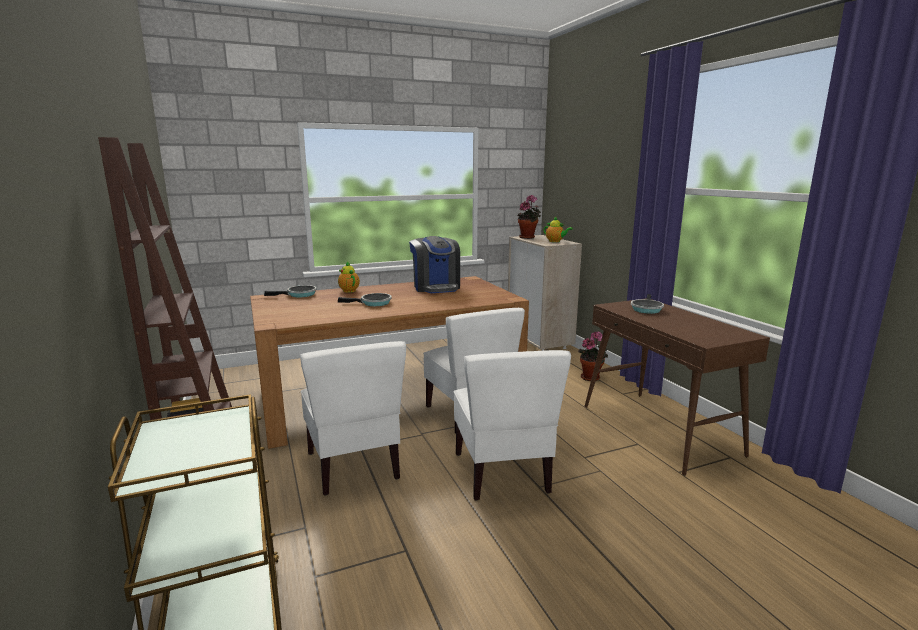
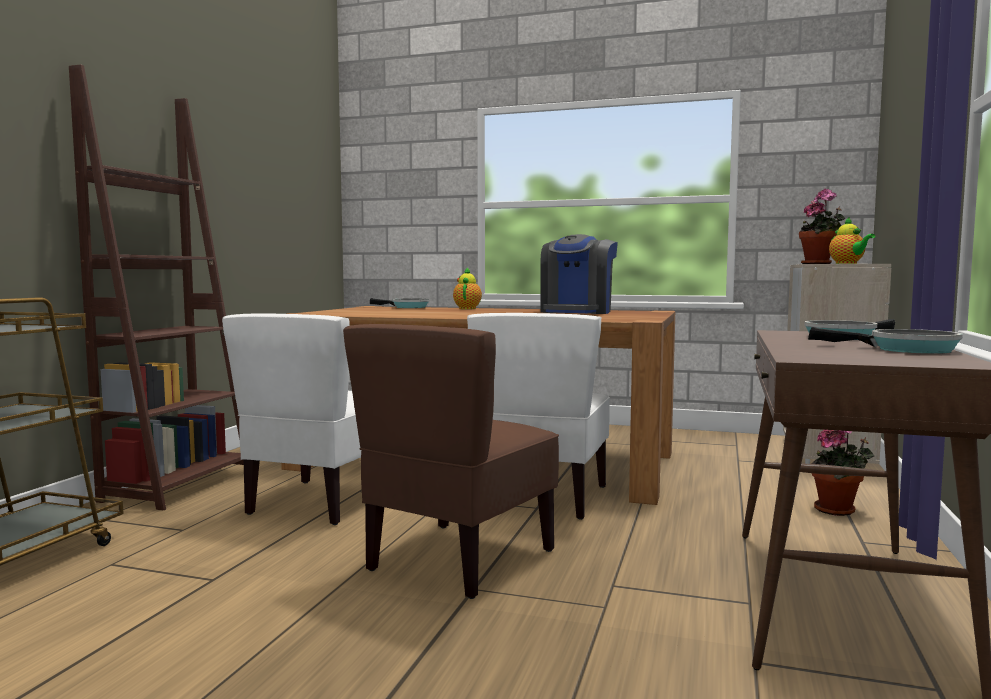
camera: 40 degrees right, 10 degrees down
frying pan [338,293,392,306] -> frying pan moved to [808,327,963,354]
white chair [454,350,571,501] -> brown chair [343,324,559,599]

